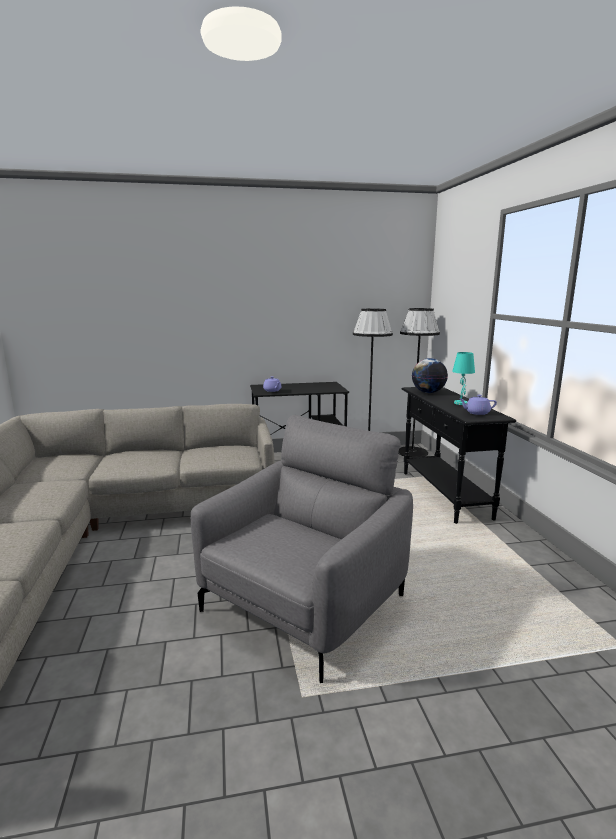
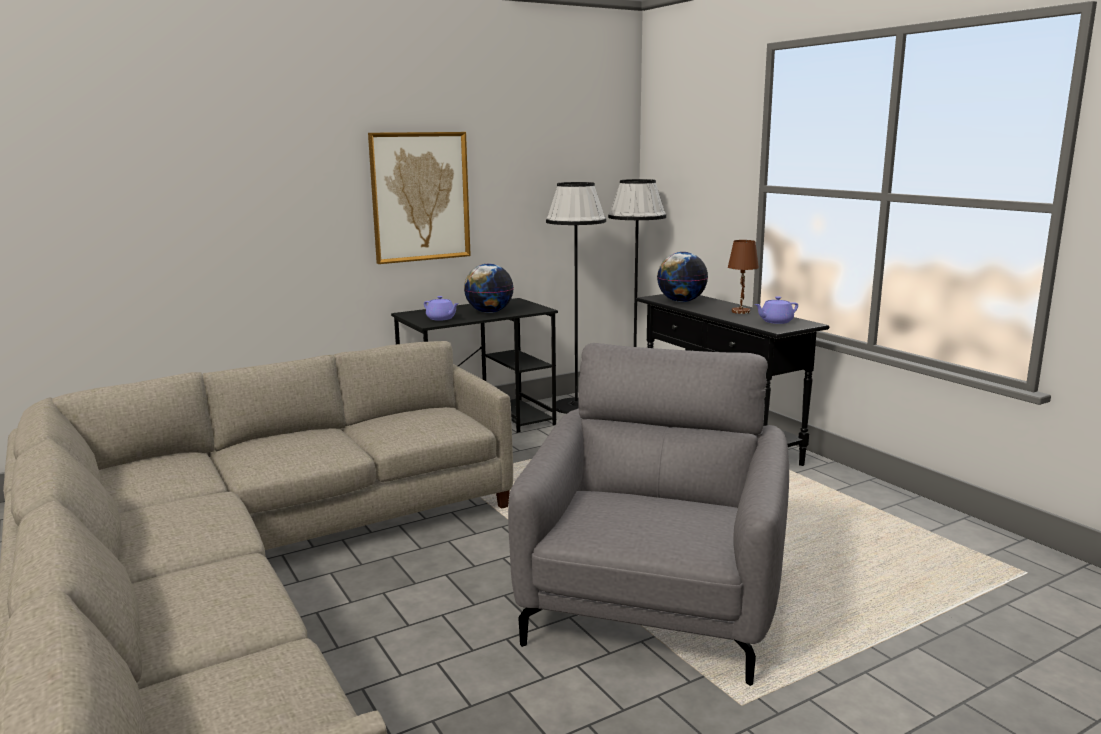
camera: 20 degrees left, 0 degrees up
turquoise table lamp [452,352,475,405] -> brown table lamp [728,240,759,314]
none -> picture [368,132,471,264]
none -> globe [464,264,514,313]

